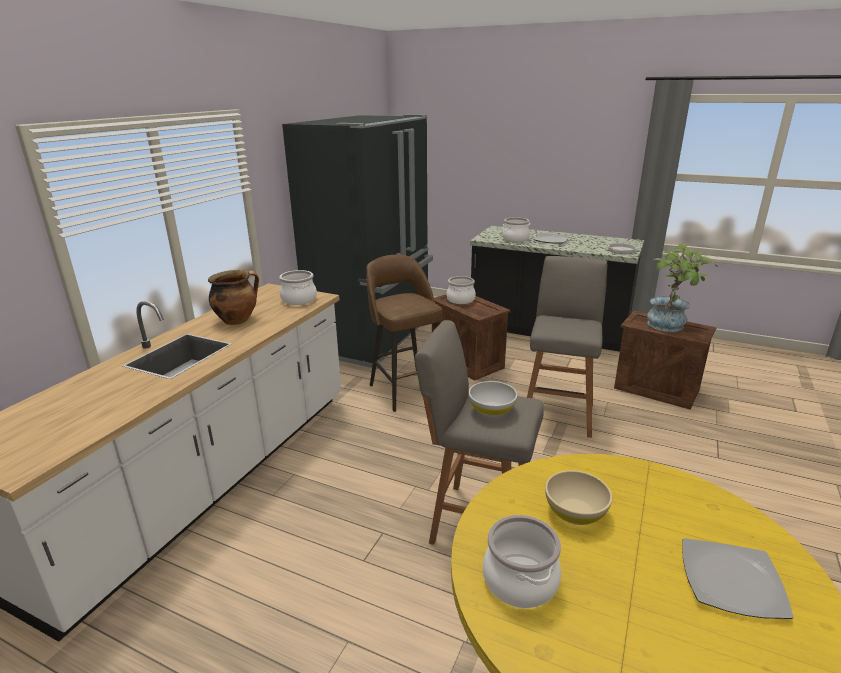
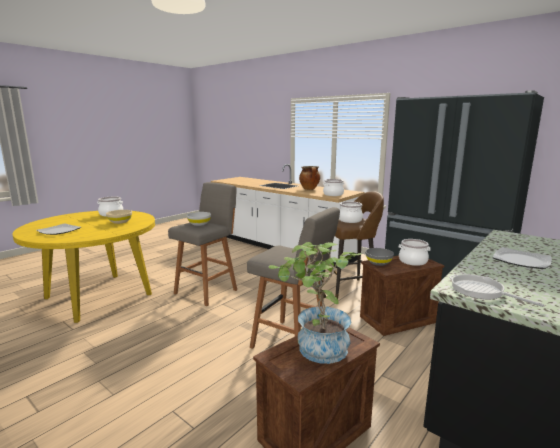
camera: 105 degrees right, 10 degrees down
cooking pot [502,217,530,242] -> cooking pot moved to [339,201,363,223]
none -> grey bowl [365,248,394,266]

